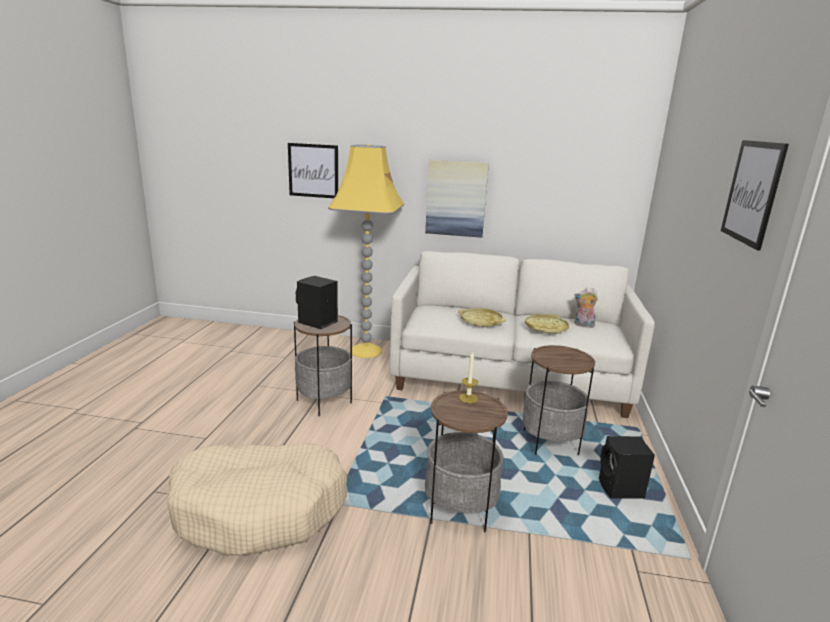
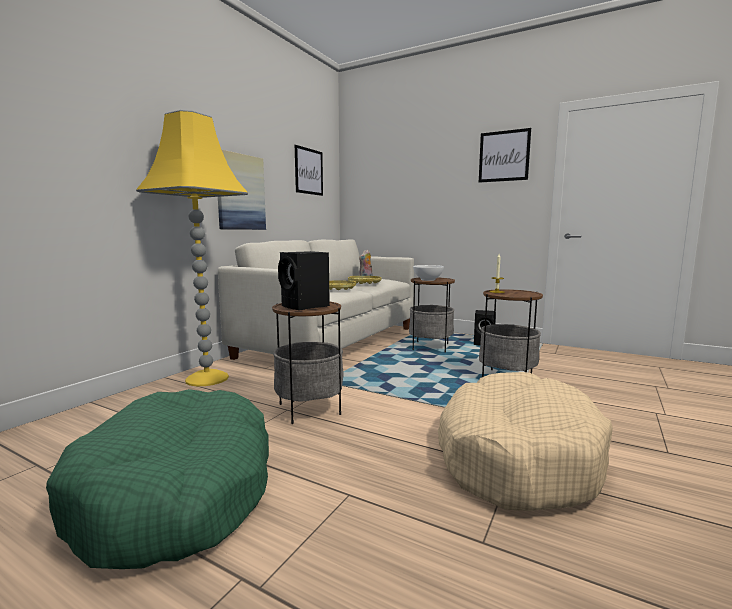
camera: 70 degrees left, 10 degrees down
picture [288,143,338,198] -> picture moved to [295,145,323,196]
none -> green dog bed [46,389,269,569]
none -> white bowl [413,265,444,281]

